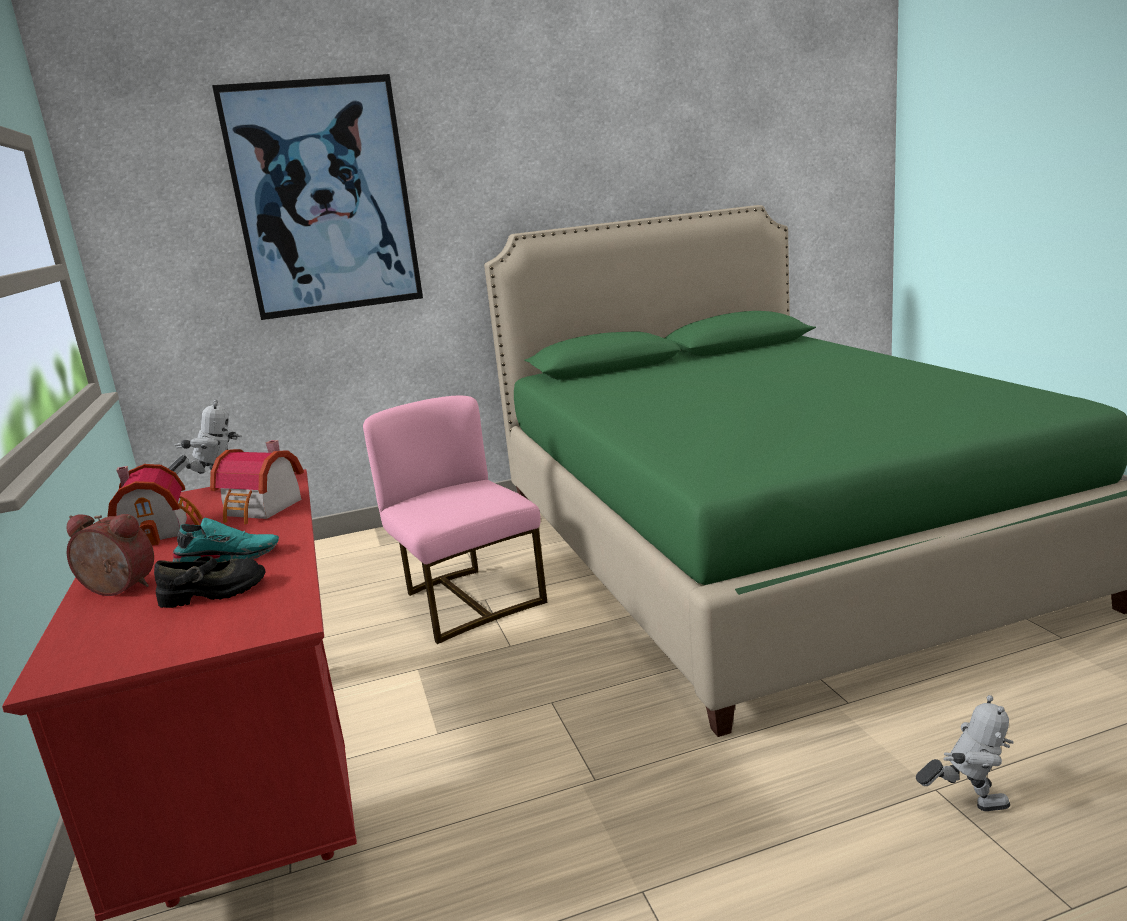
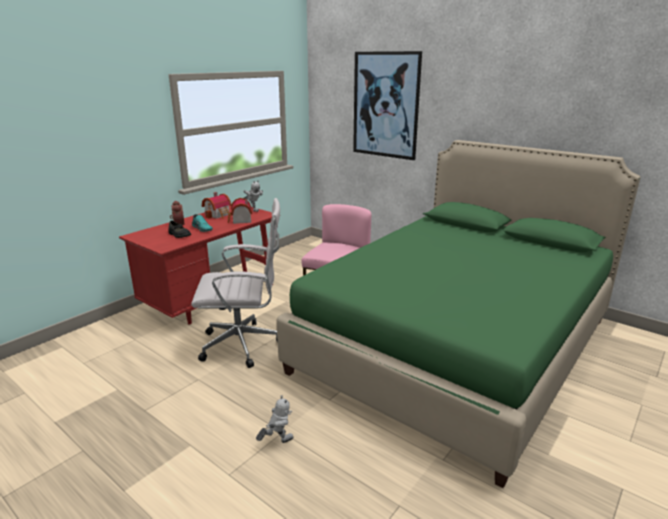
camera: 55 degrees right, 5 degrees up
toy robot [916,695,1014,811] -> toy robot turned 90 degrees counterclockwise [256,395,294,443]
none -> white office chair [191,198,280,368]

